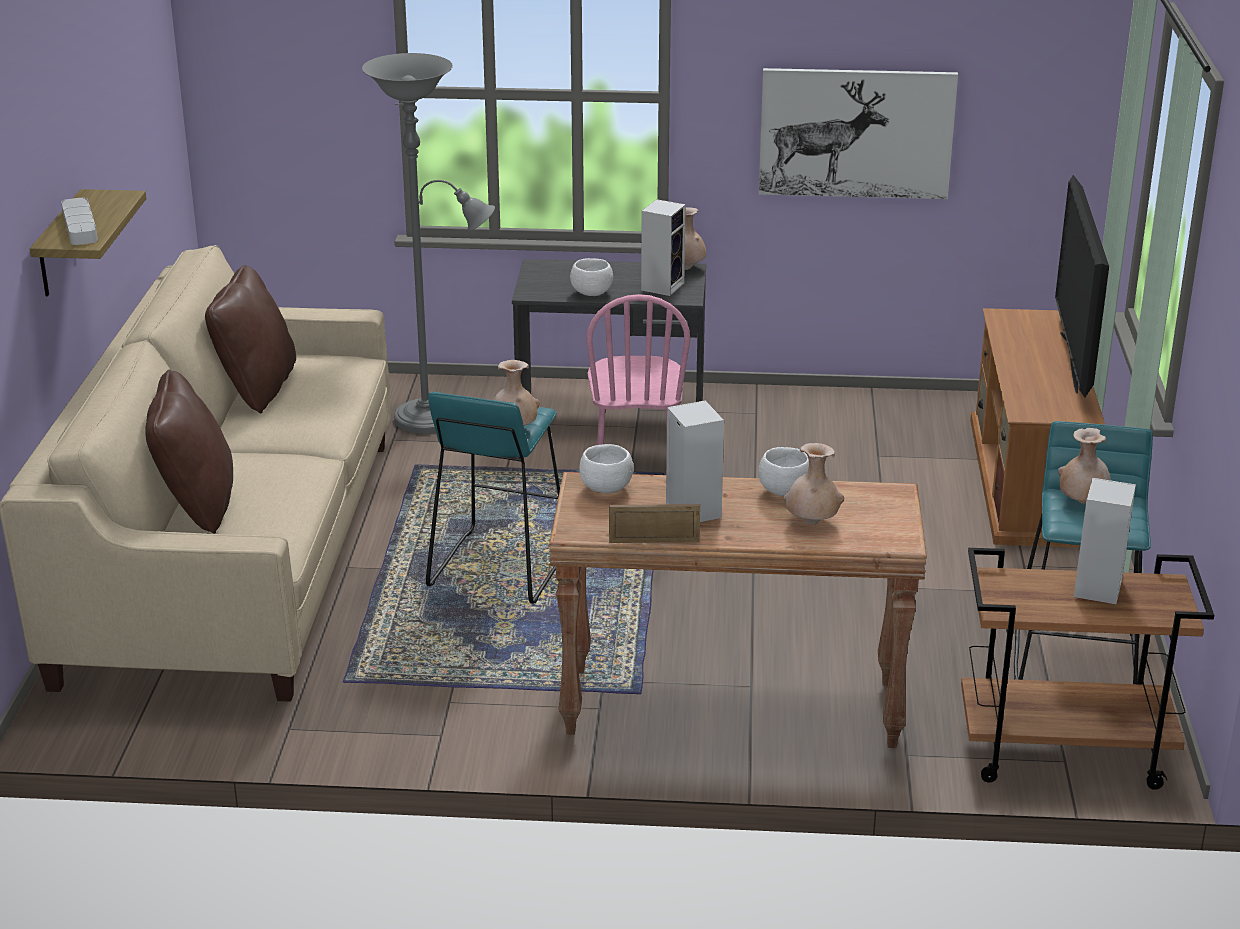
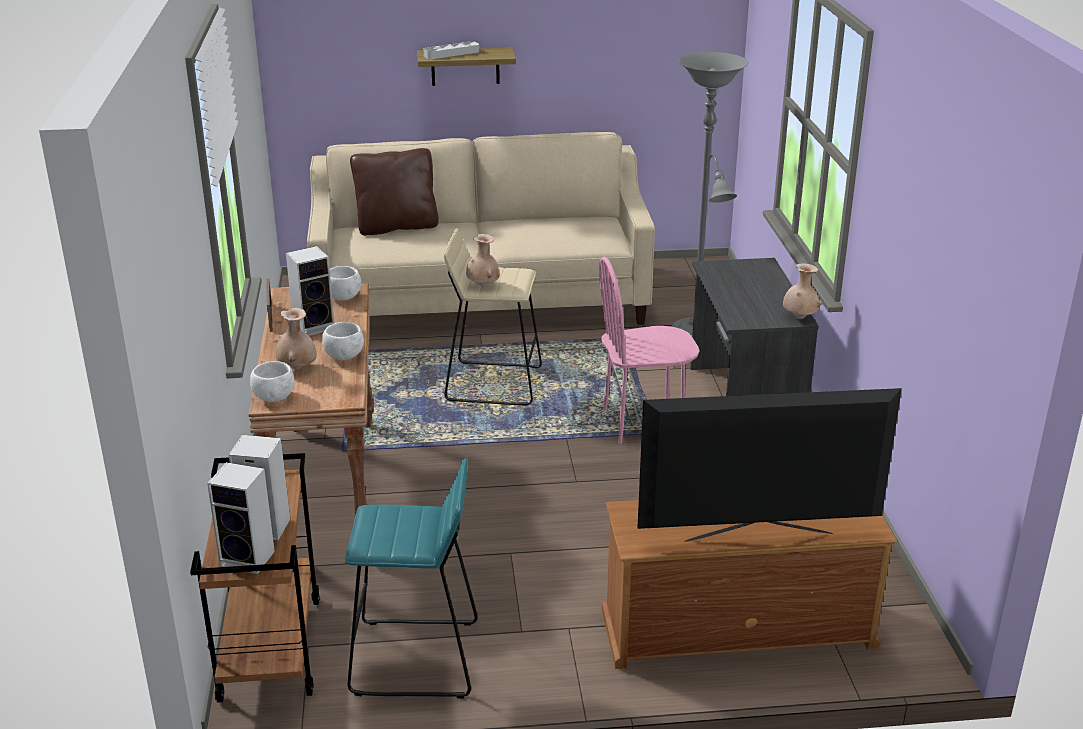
camera: 80 degrees right, 0 degrees up
brown pillow [205,265,296,413] -> none
turquoise stool [426,392,560,604] -> beige stool [444,228,542,406]
white bowl [570,258,613,296] -> white bowl moved to [250,361,295,402]
speaker [641,199,686,296] -> speaker moved to [207,462,275,574]
picture [759,68,958,199] -> none
beige vase [1058,428,1111,504] -> none

